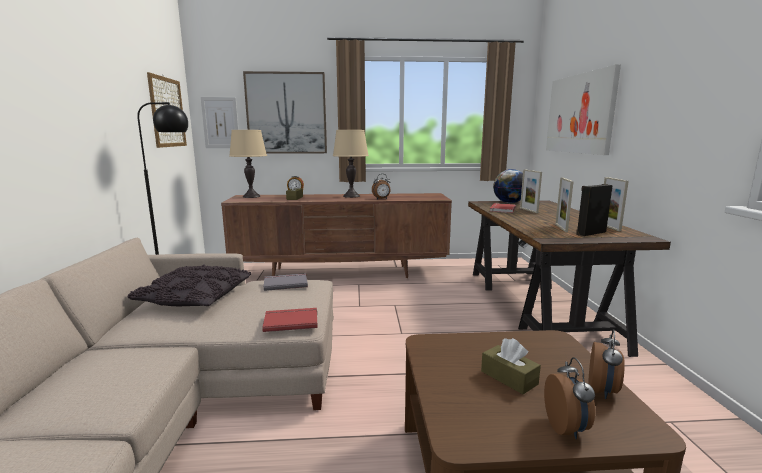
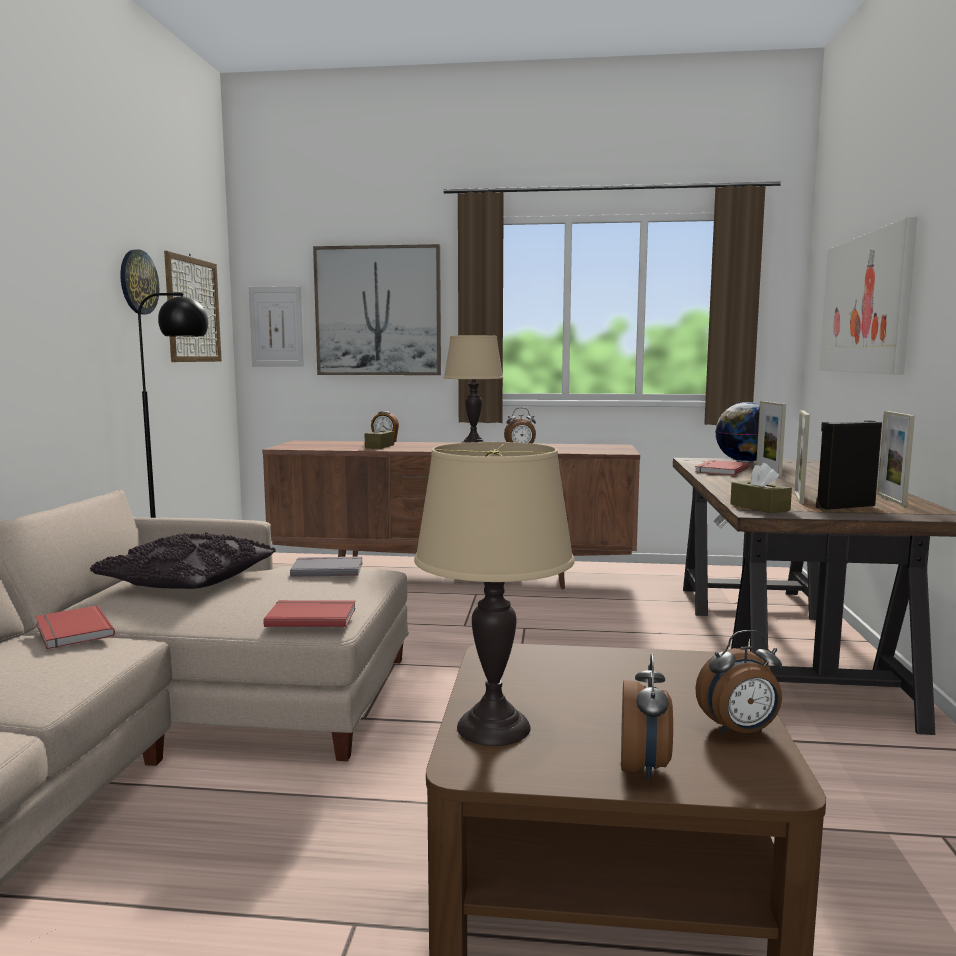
camera: 10 degrees right, 5 degrees down
beige table lamp [229,130,267,198] -> beige table lamp moved to [414,442,575,746]
brown tissue box [481,338,541,394] -> brown tissue box moved to [730,463,792,513]
alarm clock [588,329,625,399] -> alarm clock turned 45 degrees clockwise [695,630,782,735]
none -> red book [35,605,115,649]
none -> wall clock [120,249,159,314]

